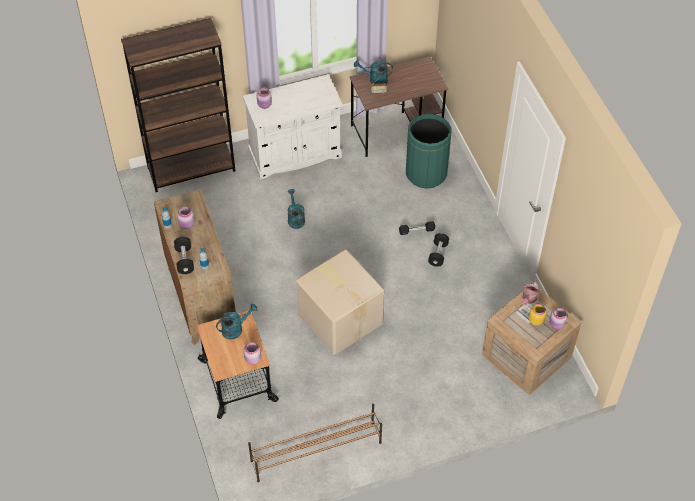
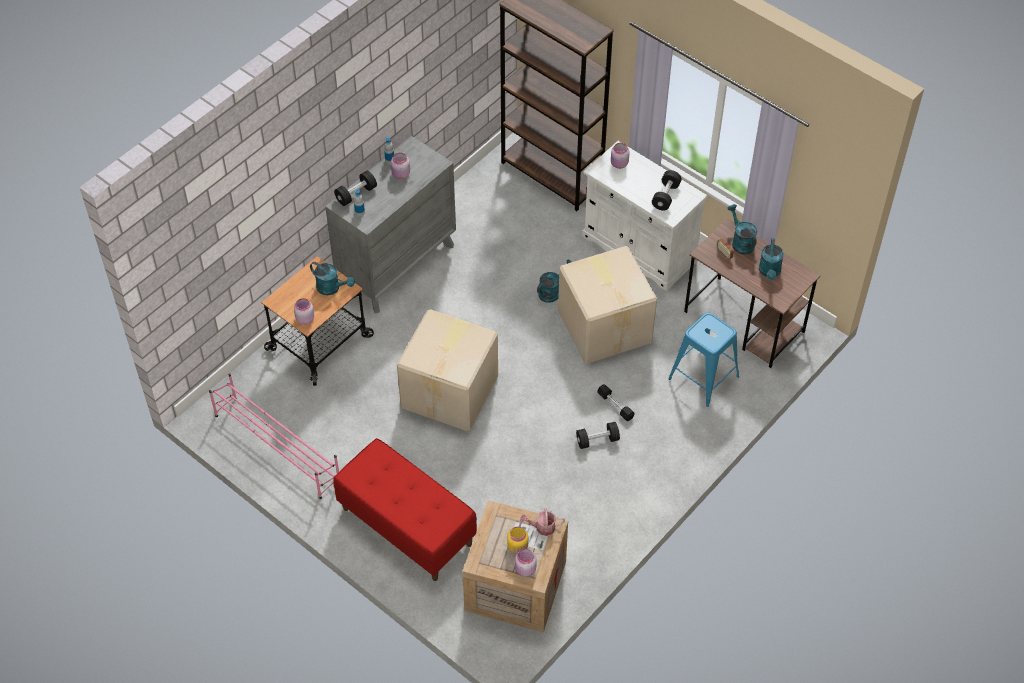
camera: 60 degrees right, 0 degrees up
brown dresser [154,189,236,345] -> grey dresser [325,136,456,313]
brown shoe rack [248,404,382,482] -> pink shoe rack [209,374,339,499]
green trash can [406,114,451,189] -> blue stool [668,312,739,407]
none -> red bench [333,438,477,581]
none -> cardboard box [558,246,657,364]
none -> black dumbbell [652,170,682,210]
none -> turquoise watering can [759,238,784,280]

